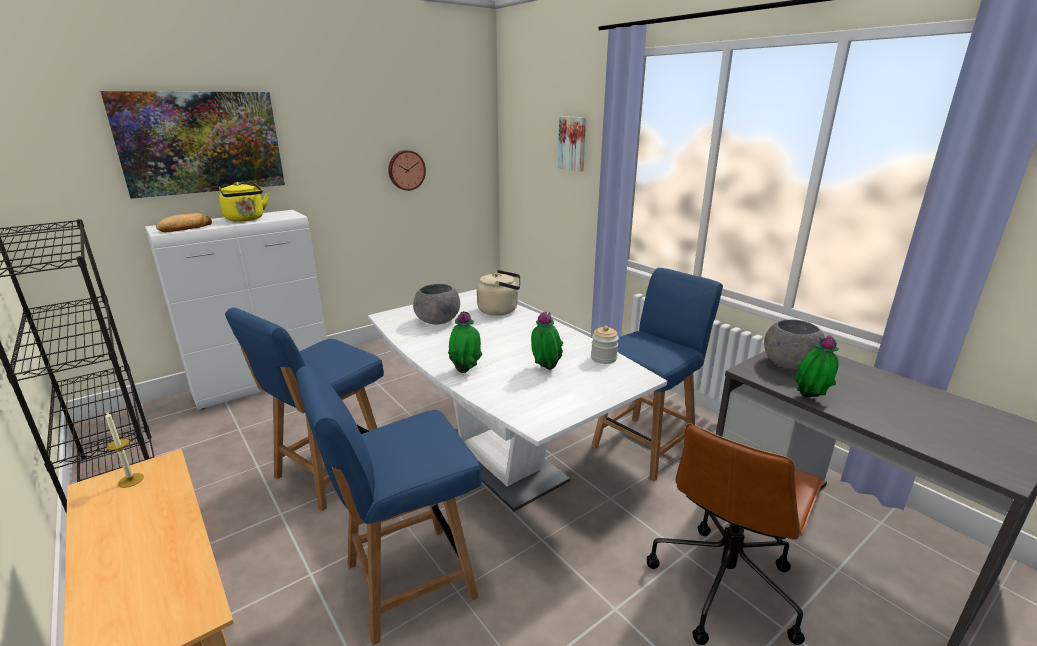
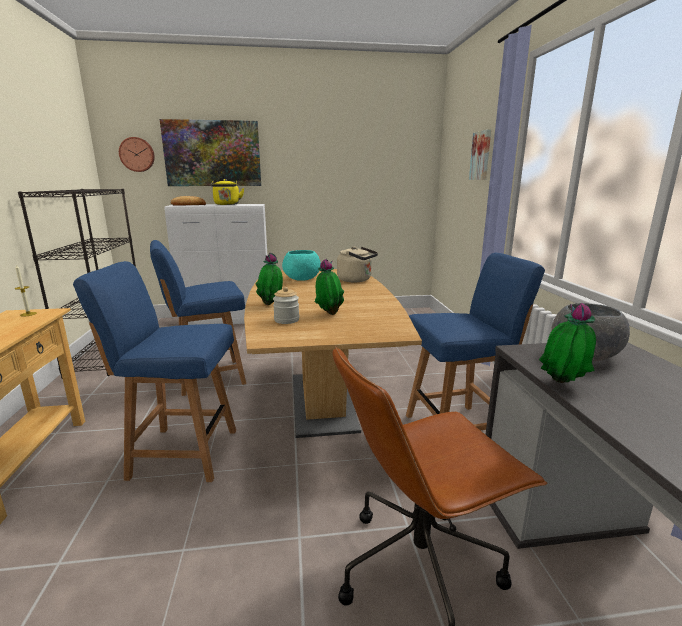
camera: 30 degrees right, 5 degrees down
white dining table [368,289,667,511] -> brown dining table [244,269,422,438]
wall clock [388,150,426,191] -> wall clock moved to [119,137,155,172]
grey bowl [413,284,460,325] -> turquoise bowl [282,250,321,281]
jar [591,326,619,364] -> jar moved to [273,287,299,324]

